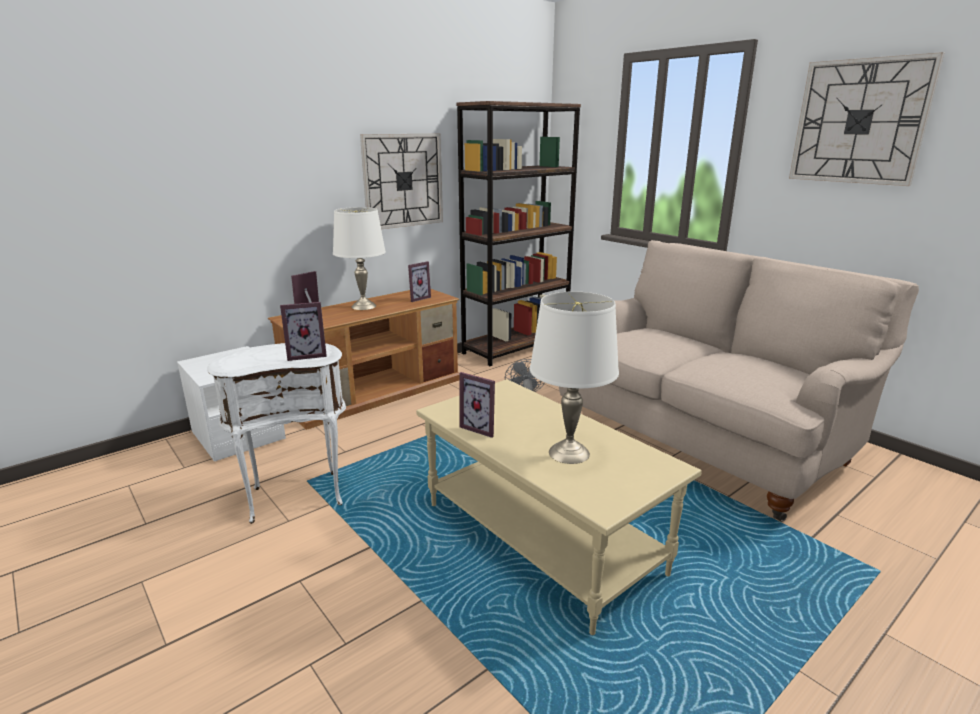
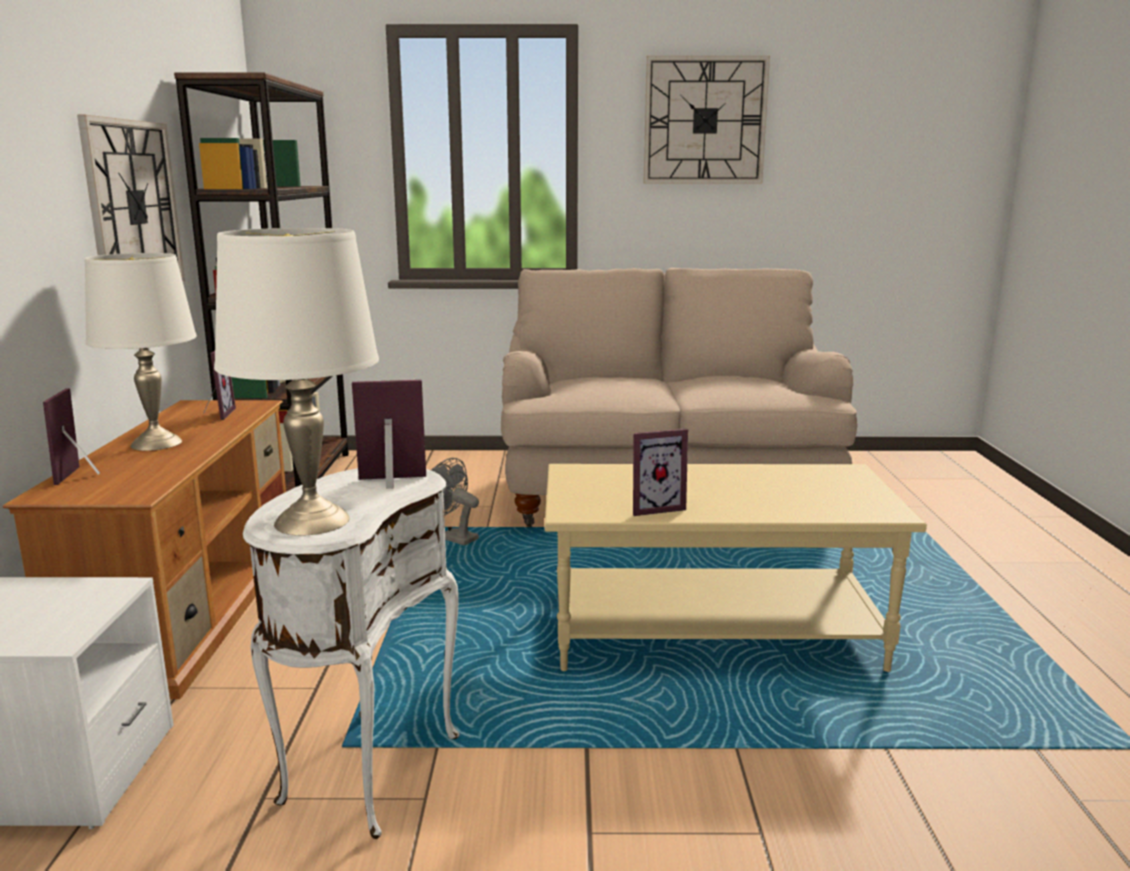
camera: 50 degrees left, 5 degrees down
picture frame [280,302,327,361] -> picture frame turned 120 degrees counterclockwise [352,380,426,489]
white table lamp [530,292,619,464] -> white table lamp moved to [214,228,379,535]

